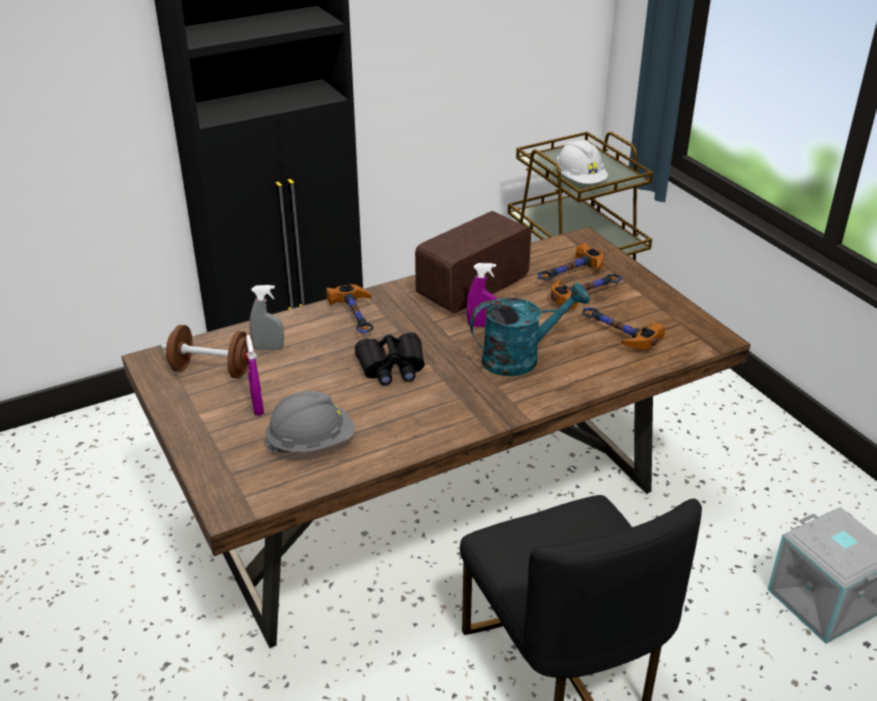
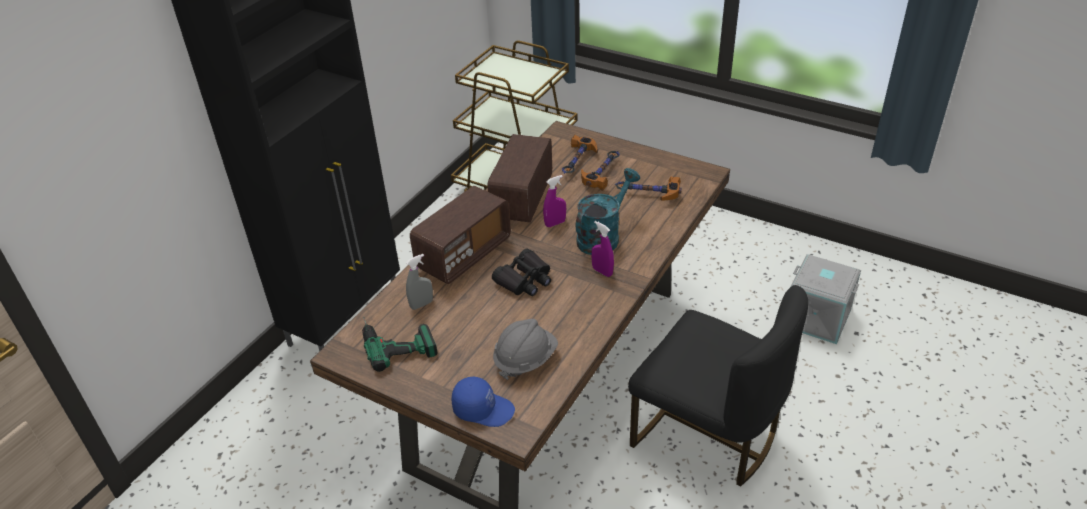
camera: 30 degrees left, 5 degrees up
brown dumbbell [161,325,258,379] -> power drill [362,316,438,372]
purple spray bottle [246,335,264,416] -> purple spray bottle moved to [591,221,614,277]
hammer [326,284,374,334] -> radio [410,186,511,284]
white hard hat [556,140,608,184] -> none
none -> blue cap [451,376,515,427]

